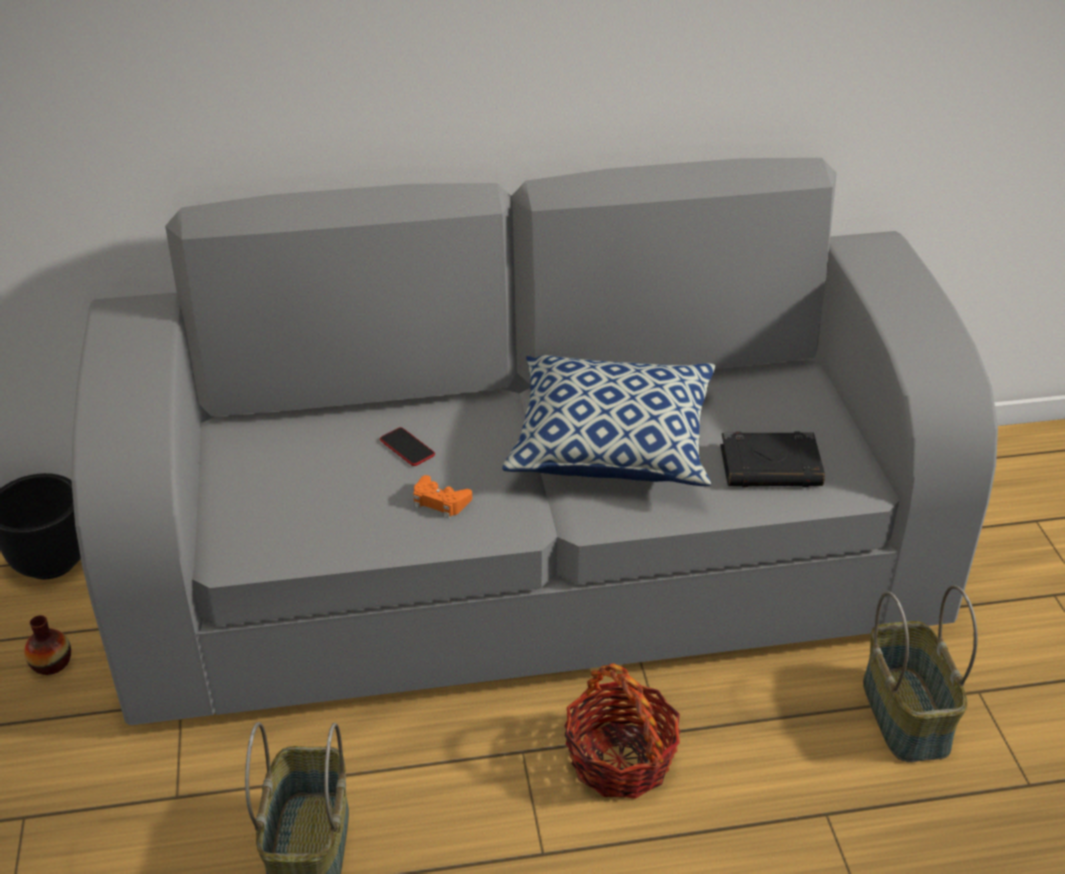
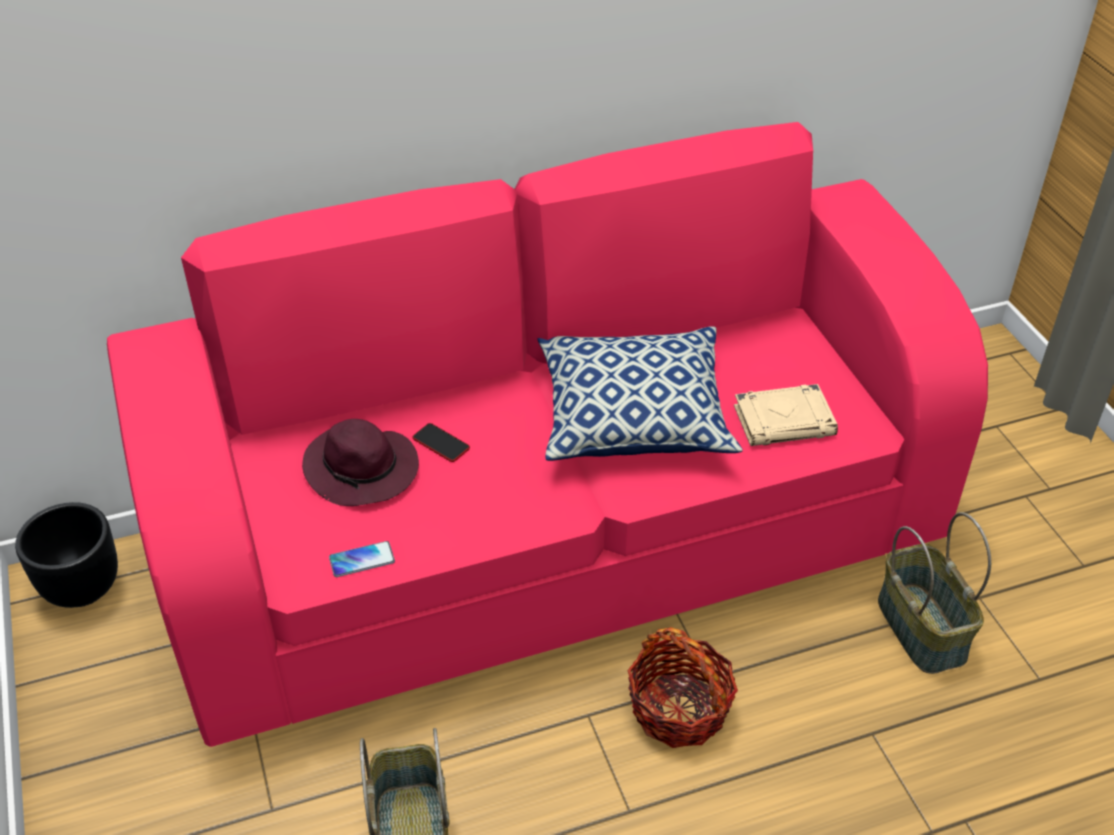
camera: 10 degrees left, 5 degrees up
vase [24,615,71,675] -> none
grey sofa [71,158,998,725] -> pink sofa [107,122,988,747]
orange game controller [413,475,472,519] -> none
black book [721,432,825,487] -> beige book [734,384,838,446]
none -> purple hat [302,419,419,506]
none -> phone [329,541,395,577]

